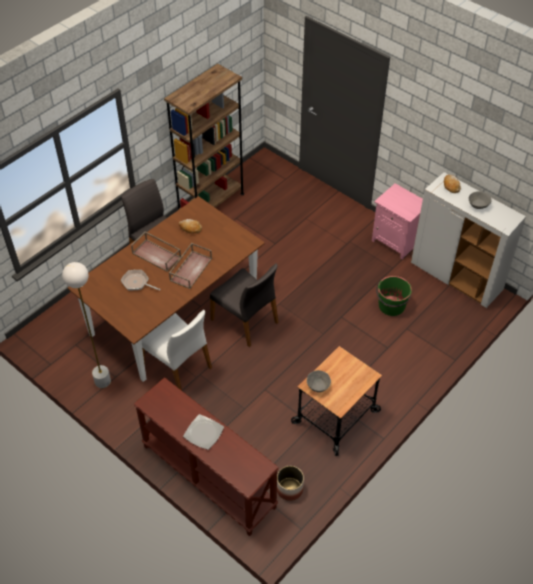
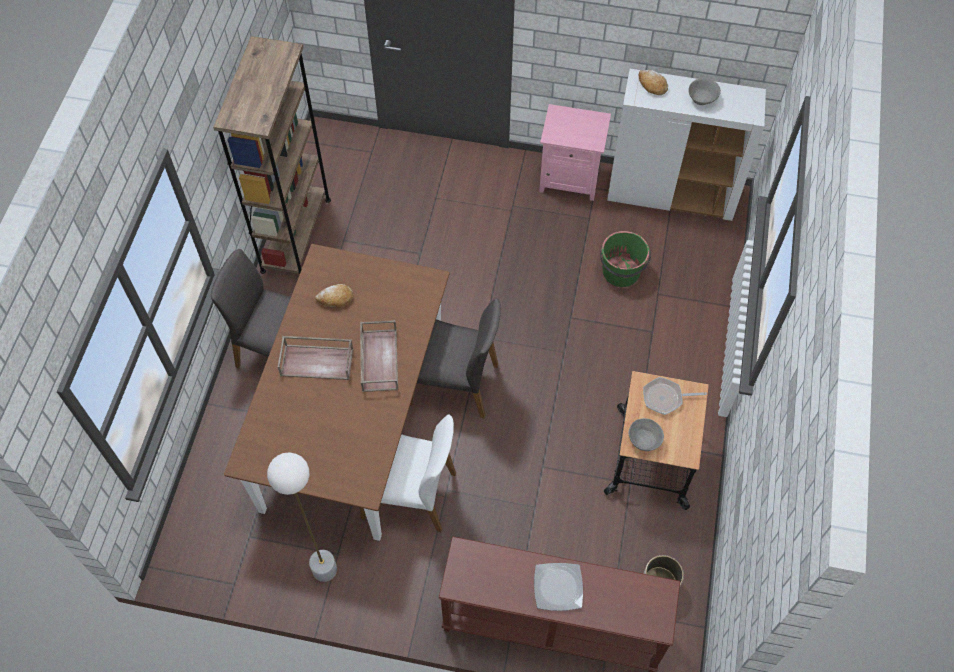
camera: 30 degrees left, 10 degrees up
frying pan [121,270,160,291] -> frying pan moved to [643,377,707,415]

